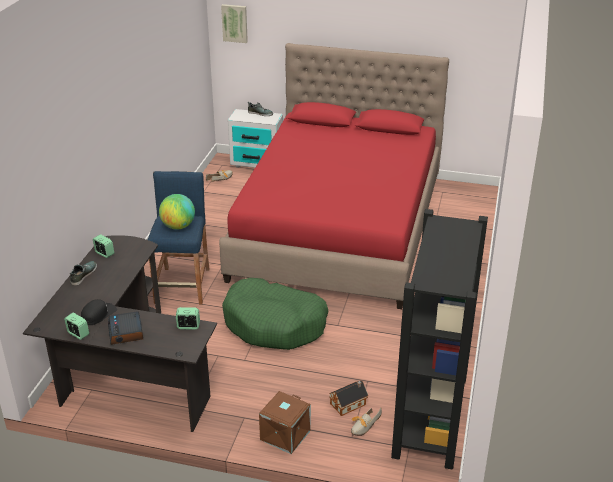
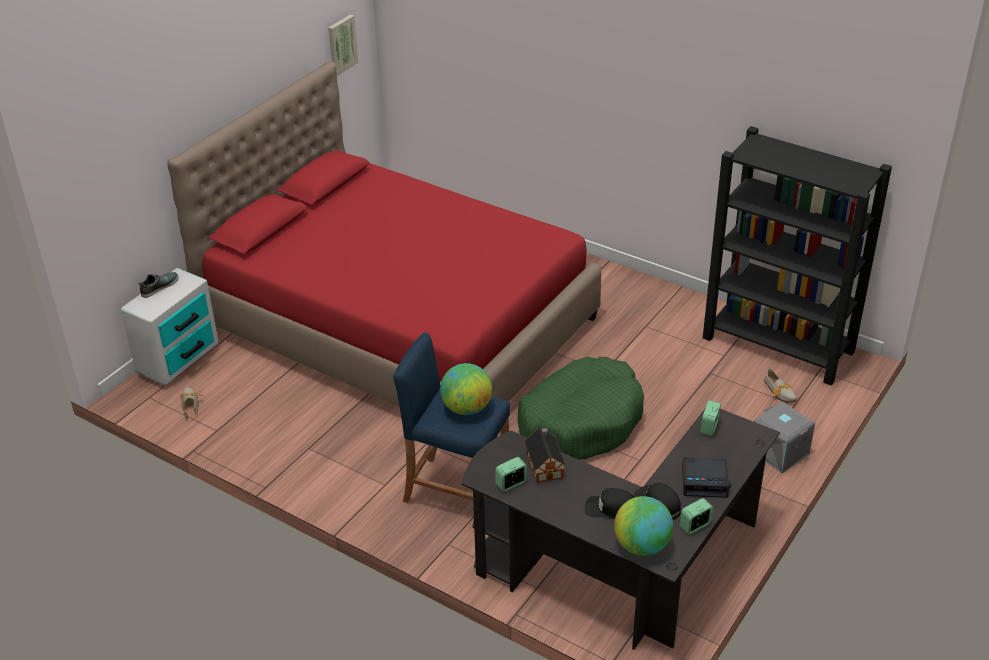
camera: 70 degrees left, 5 degrees up
shoe [70,261,97,286] -> none
picture [221,4,248,43] -> picture moved to [328,15,358,76]
brown storage box [259,391,311,454] -> grey storage box [754,402,815,473]
toy house [329,380,368,416] -> toy house moved to [524,428,566,483]
none -> black cap [585,488,635,519]
none -> globe [614,496,674,556]

